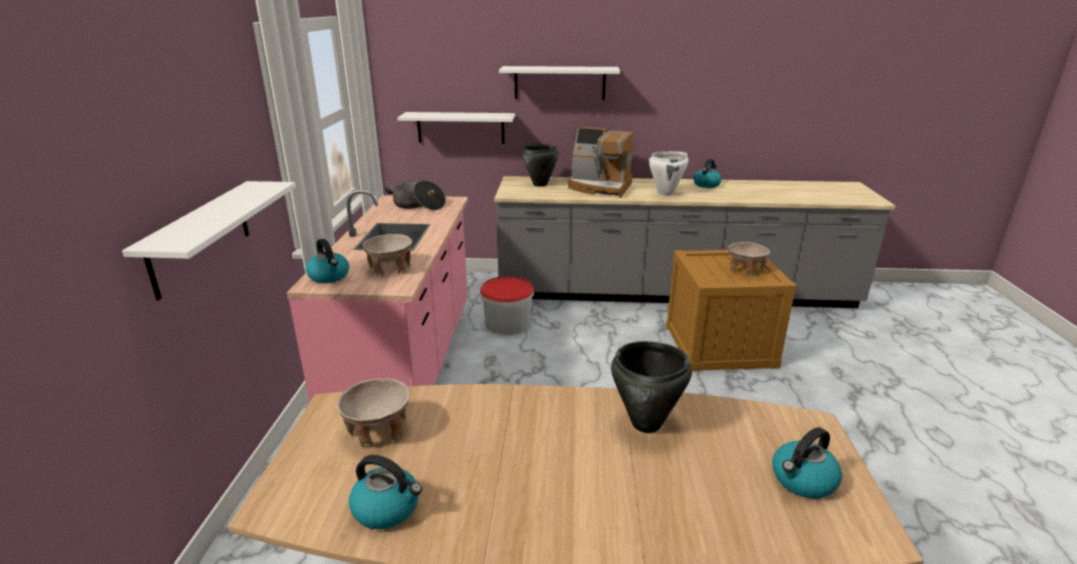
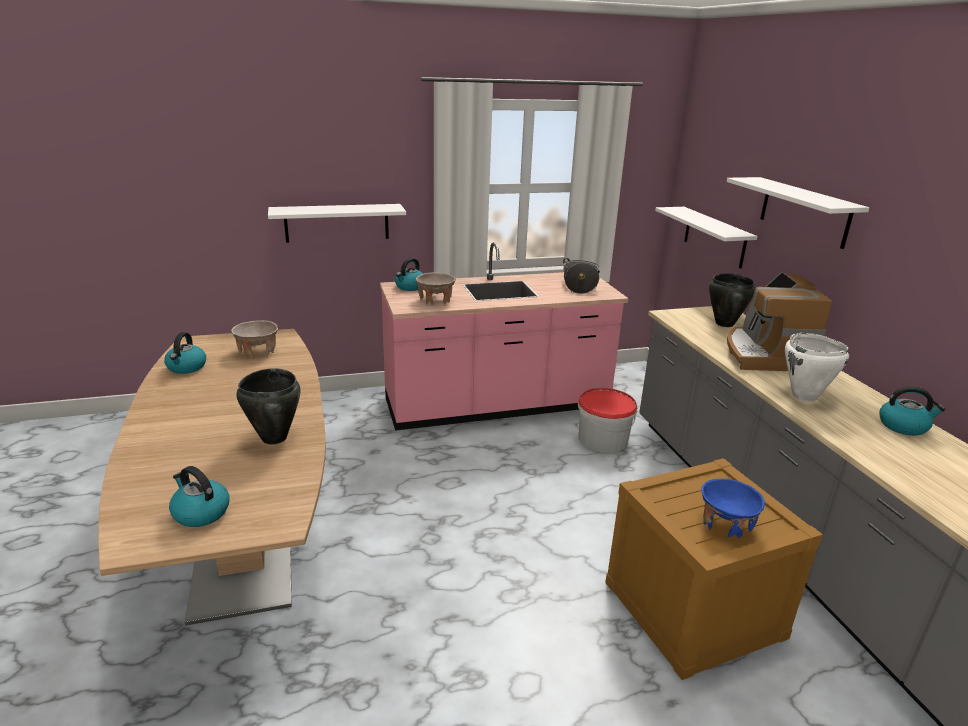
camera: 70 degrees right, 0 degrees up
beige bowl [728,242,770,276] -> blue bowl [701,479,765,538]

